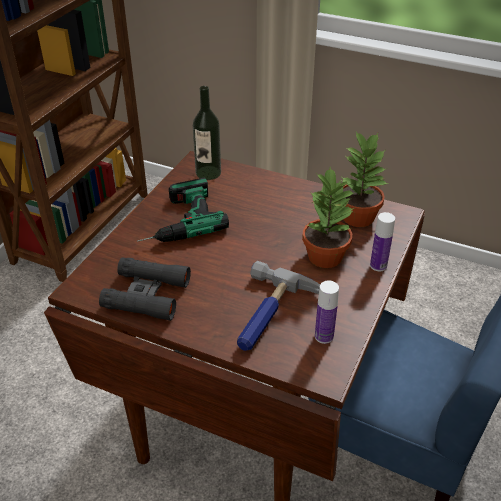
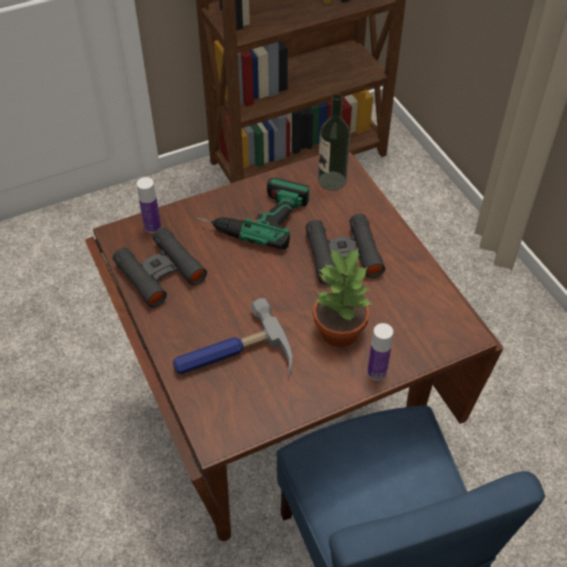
camera: 40 degrees right, 10 degrees up
bottle [315,280,339,344] -> bottle moved to [137,177,161,233]
potted plant [342,132,388,227] -> none
none -> black binoculars [306,214,385,284]

